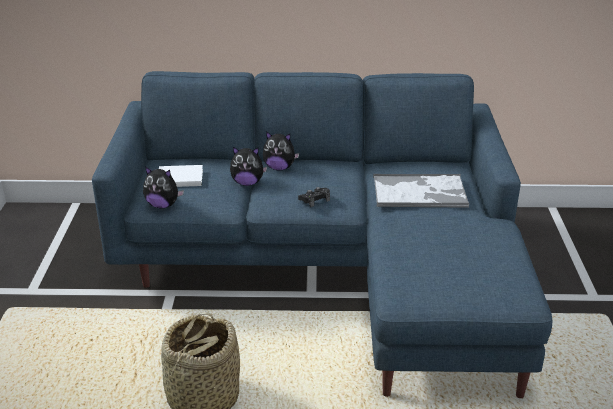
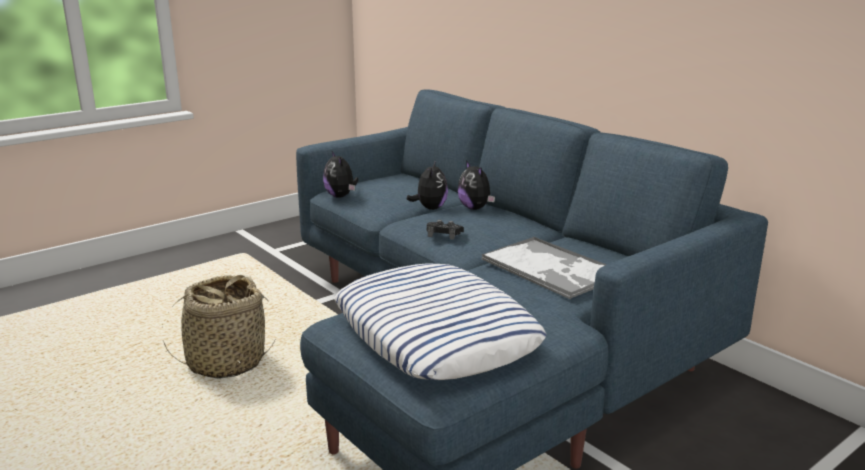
camera: 50 degrees right, 10 degrees down
white book [159,165,203,187] -> none
plush toy [230,147,267,186] -> plush toy turned 135 degrees counterclockwise [407,160,448,210]
none -> pillow [334,263,546,380]

